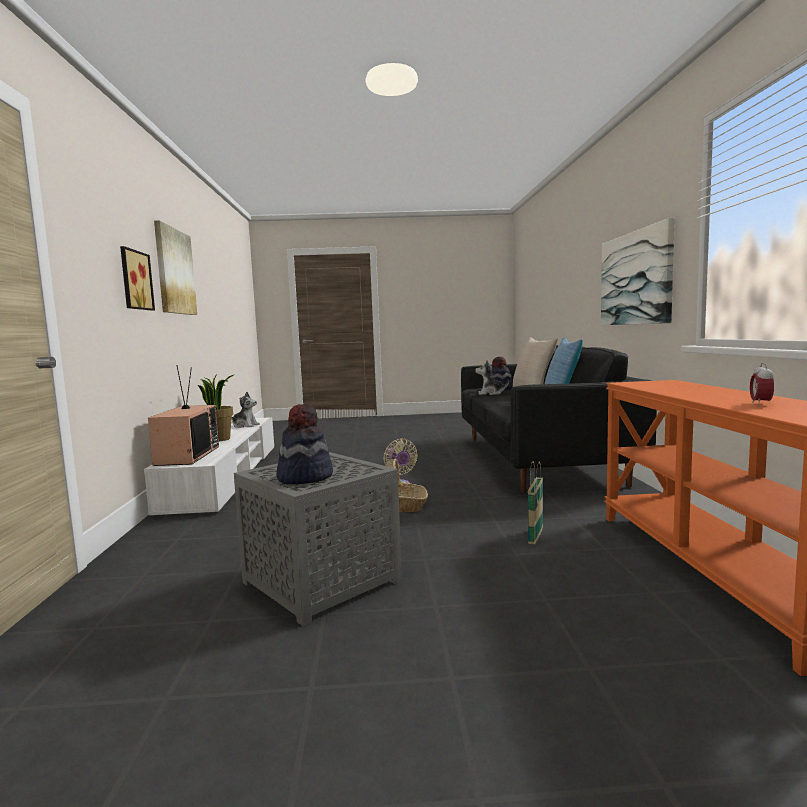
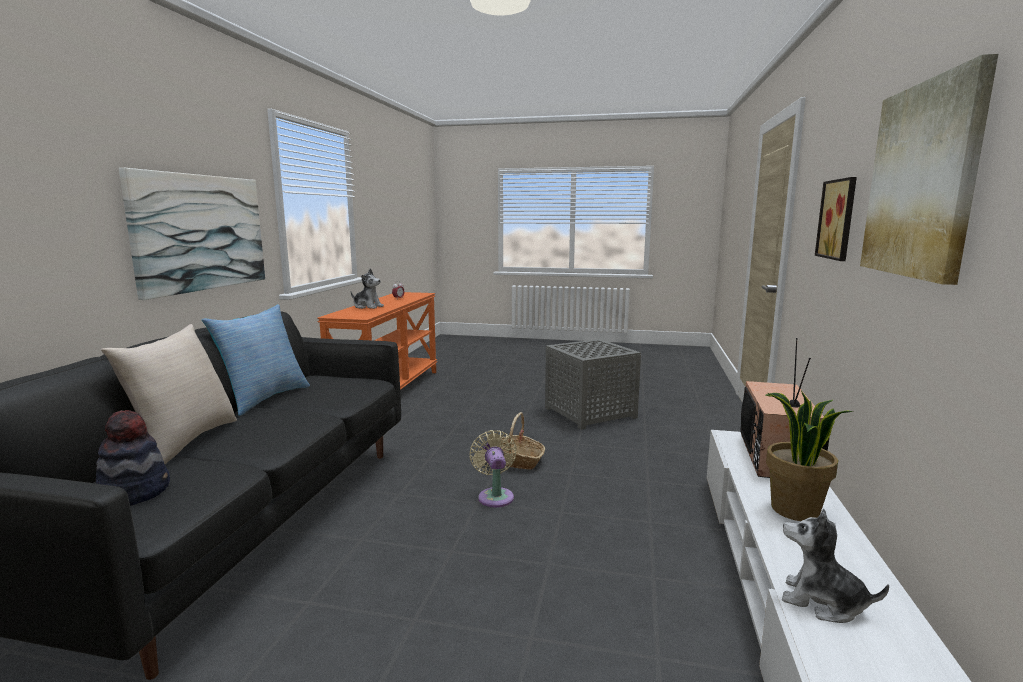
camera: 165 degrees left, 5 degrees up
hat [276,404,333,484] -> none
plush toy [475,360,509,395] -> plush toy moved to [351,269,384,309]
basket [528,461,543,545] -> none

